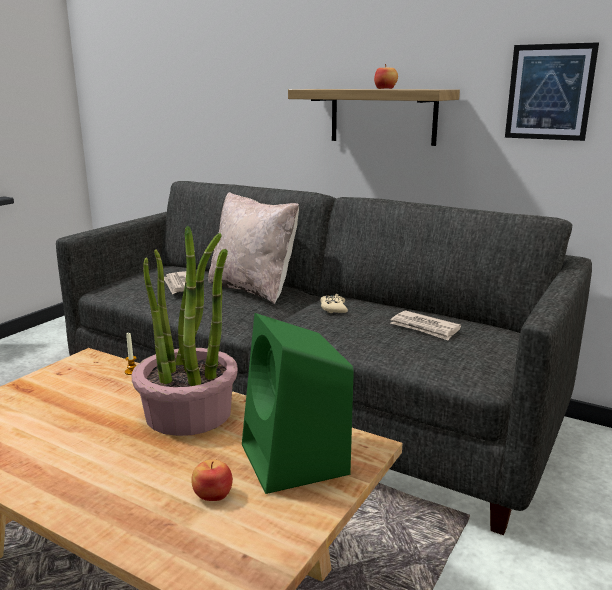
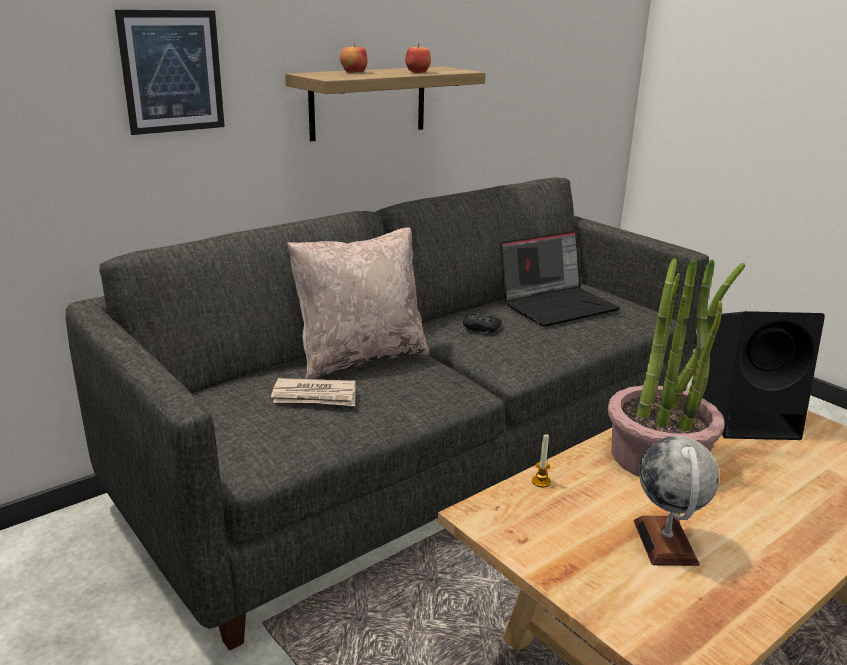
camera: 70 degrees left, 5 degrees up
apple [191,460,233,501] -> apple moved to [340,43,367,73]
green speaker [242,313,354,494] -> black speaker [703,311,825,440]
beige game controller [320,294,348,313] -> black game controller [463,312,502,333]
newspaper [390,310,461,341] -> laptop [500,230,620,327]
picture [505,42,599,141] -> picture moved to [115,10,225,135]
none -> globe [634,436,719,566]

